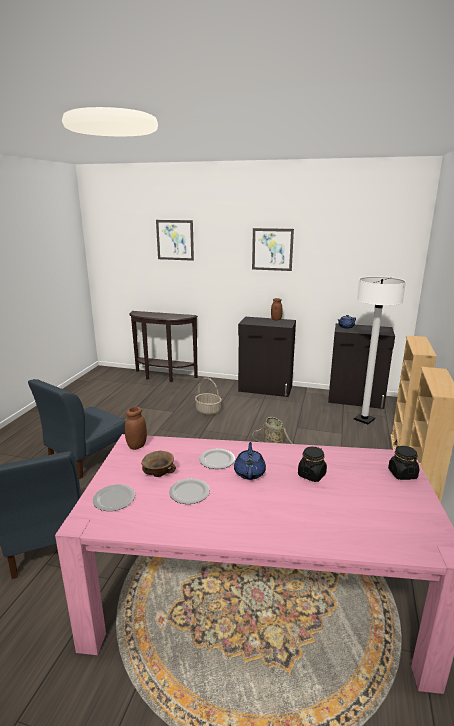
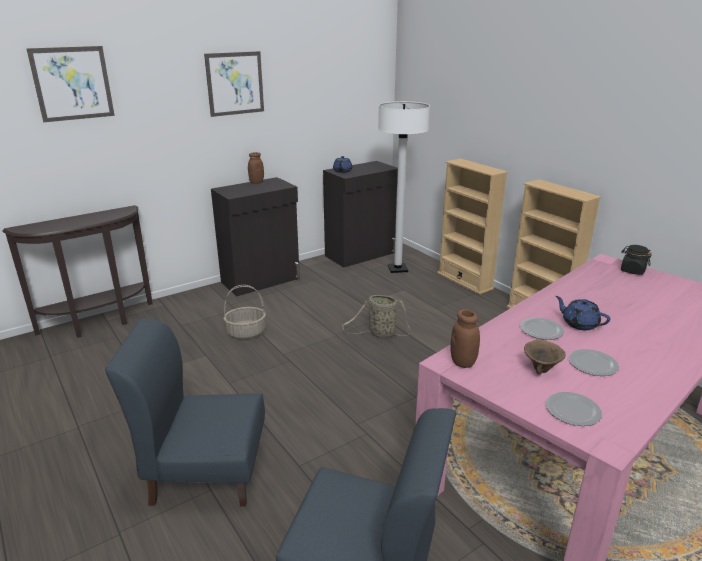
camera: 50 degrees left, 5 degrees up
blue chair [28,379,125,479] -> blue chair turned 105 degrees clockwise [105,318,265,506]
black jar [298,447,327,482] -> none

